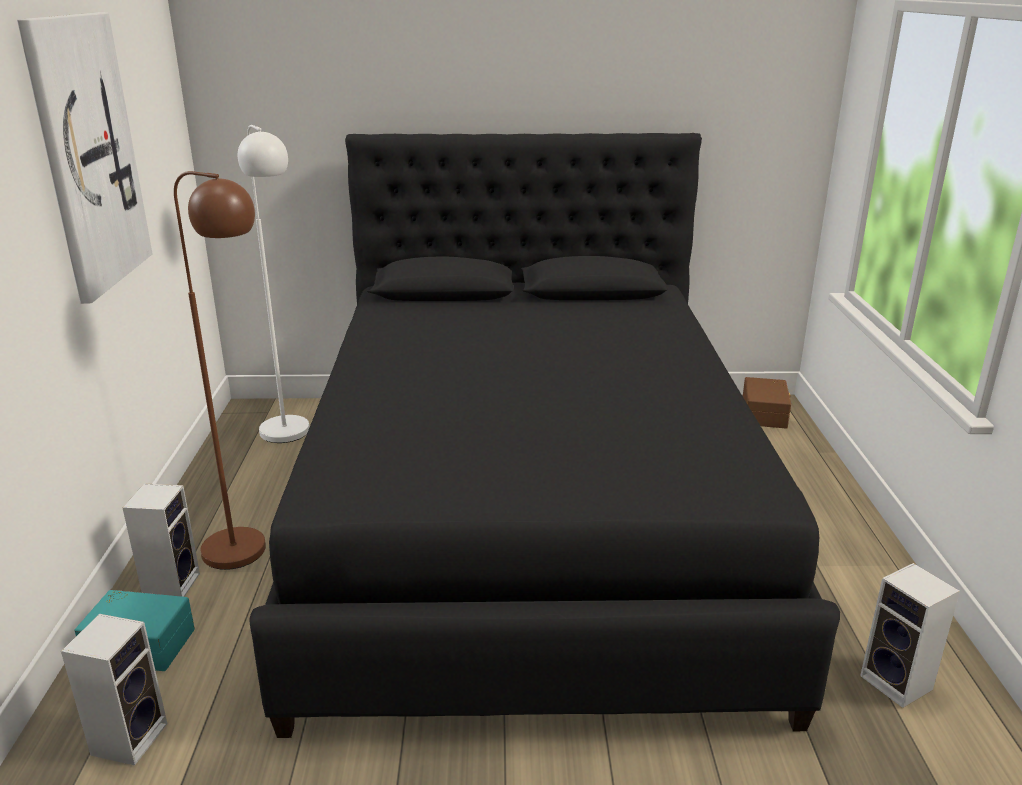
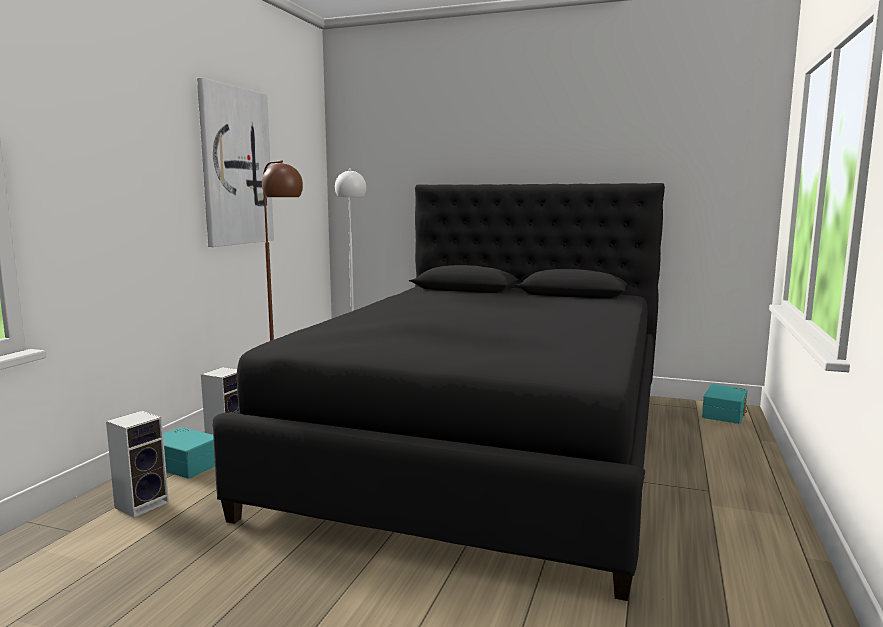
camera: 20 degrees right, 15 degrees down
brown storage box [743,377,791,429] -> turquoise storage box [702,384,748,424]
speaker [860,563,960,708] -> none

